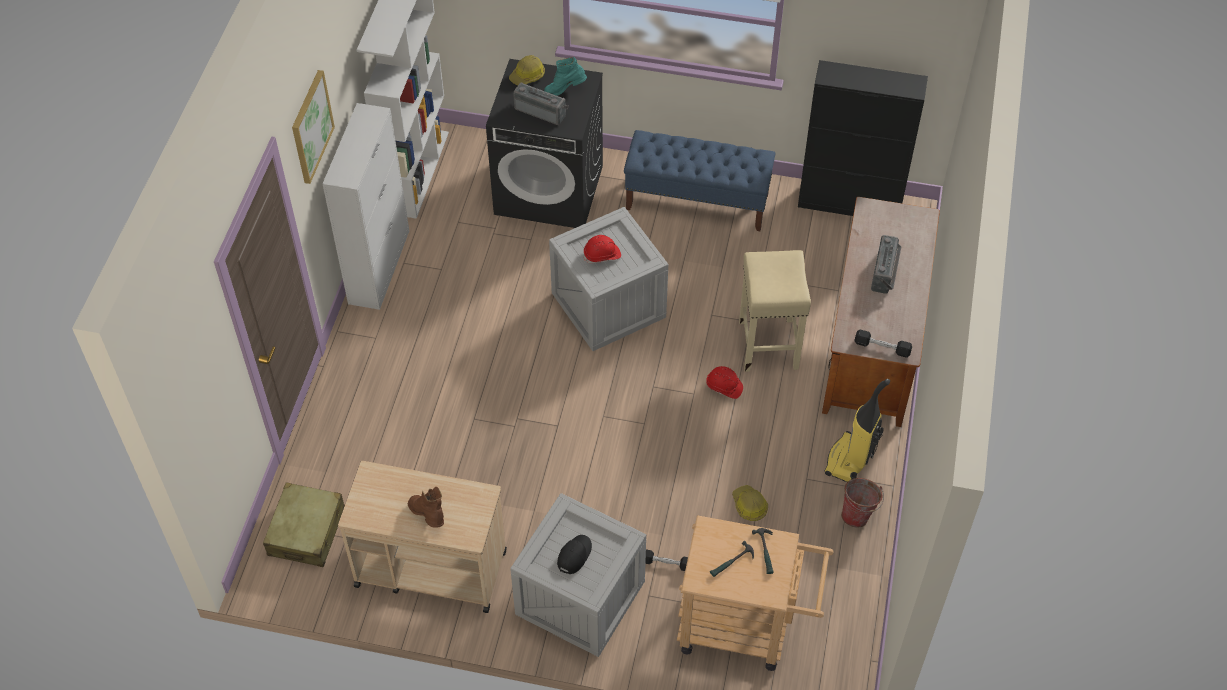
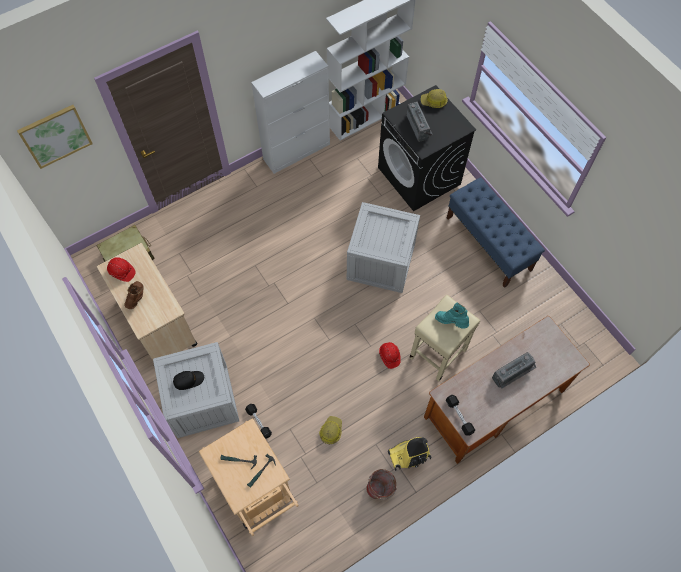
camera: 45 degrees right, 10 degrees up
picture [292,70,335,184] -> picture moved to [17,105,93,169]
turquoise boot [544,57,587,96] -> turquoise boot moved to [435,303,469,329]
red hard hat [584,235,621,263] -> red hard hat moved to [107,257,136,282]
black cabinet [798,60,928,216] -> none

